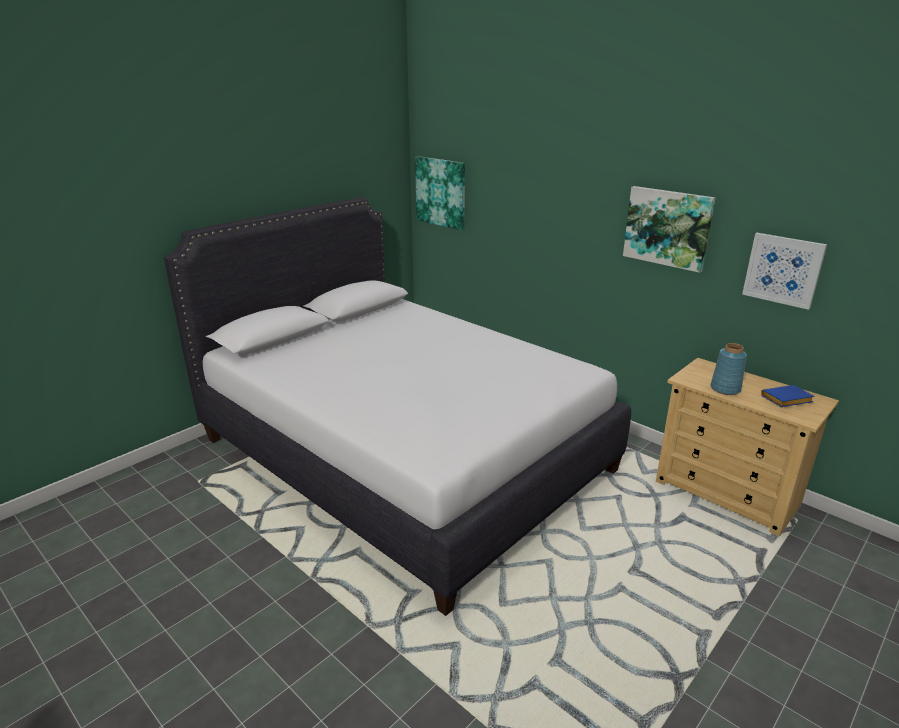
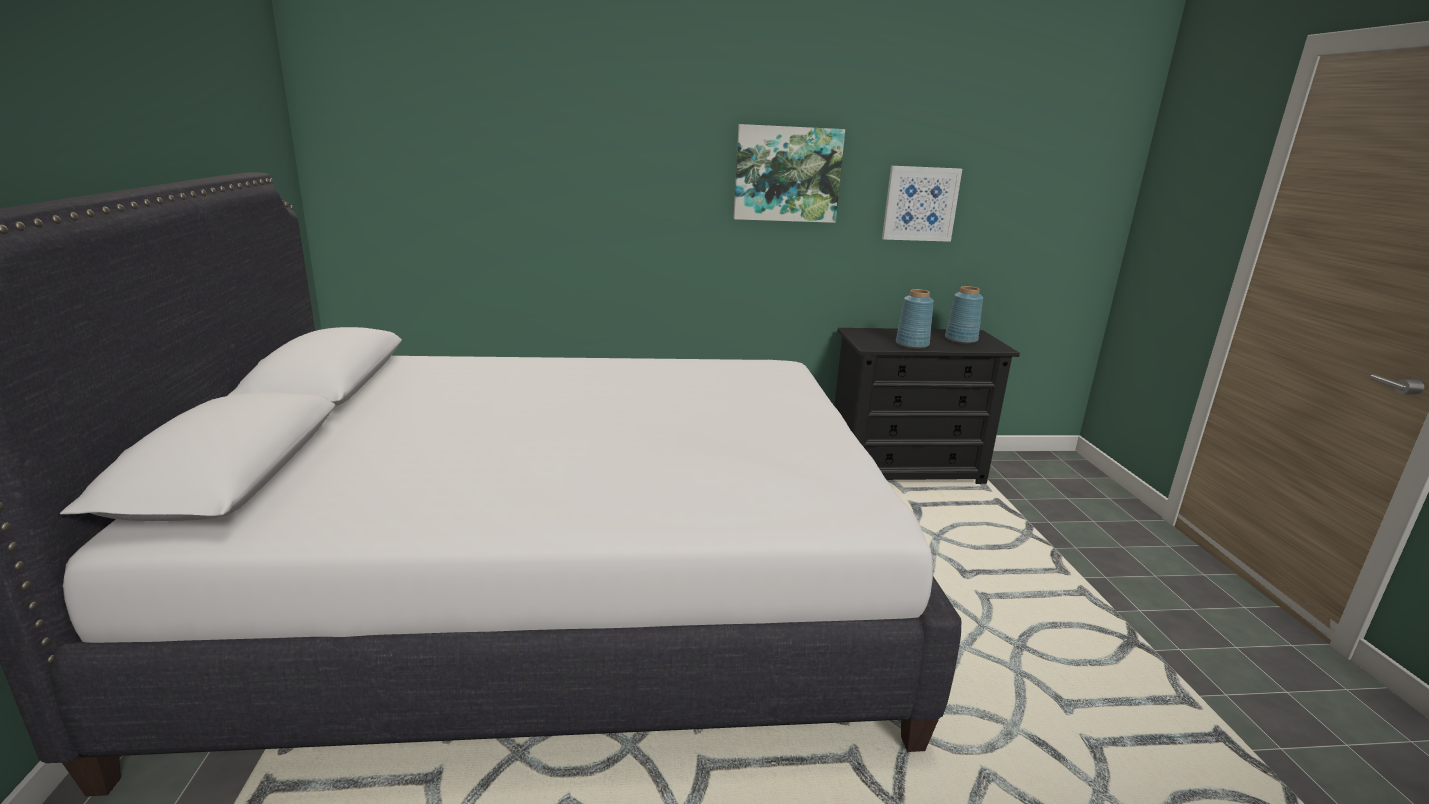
camera: 50 degrees left, 5 degrees down
picture [415,156,465,230] -> none
beige dresser [656,358,839,536] -> black dresser [834,328,1020,484]
blue book [761,385,815,407] -> blue vase [945,286,983,344]

